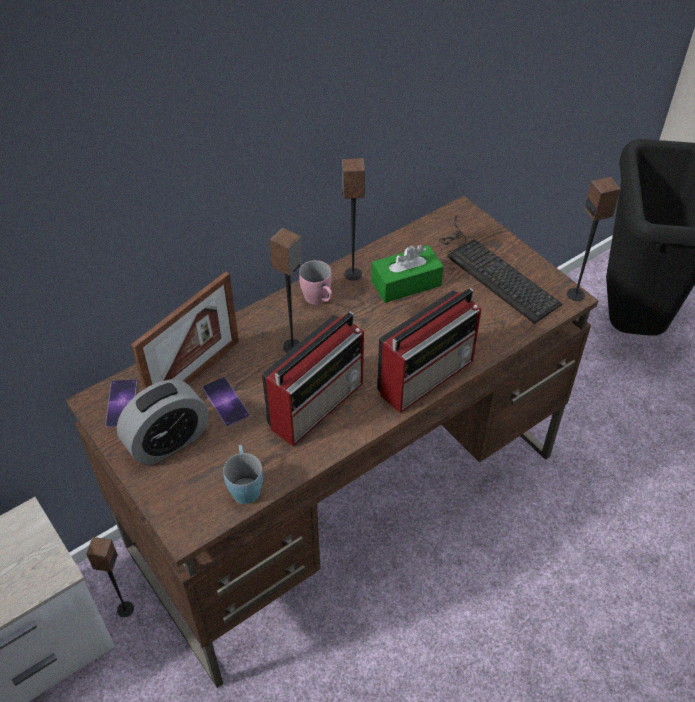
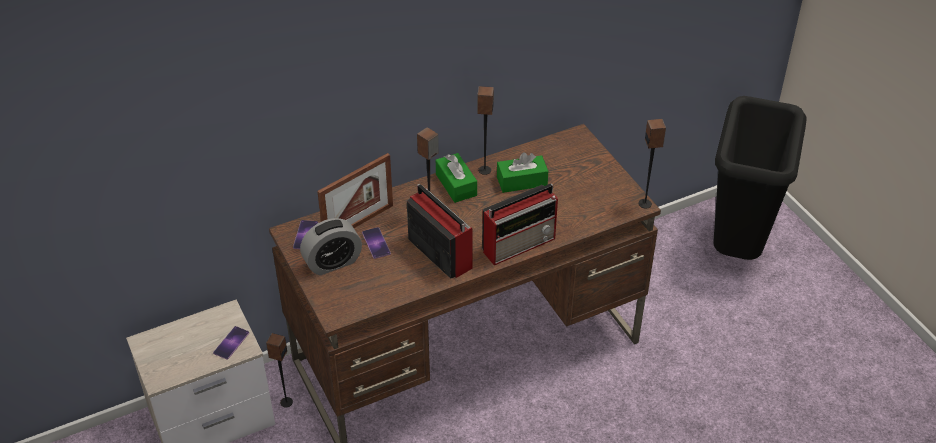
camera: 10 degrees right, 5 degrees down
blue mug [223,445,263,504] -> none
radio [262,312,364,446] -> radio turned 90 degrees counterclockwise [407,184,473,279]
pink mug [299,260,332,305] -> green tissue box [436,153,477,203]
keyboard [439,215,562,324] -> none
none -> phone [213,326,249,359]

